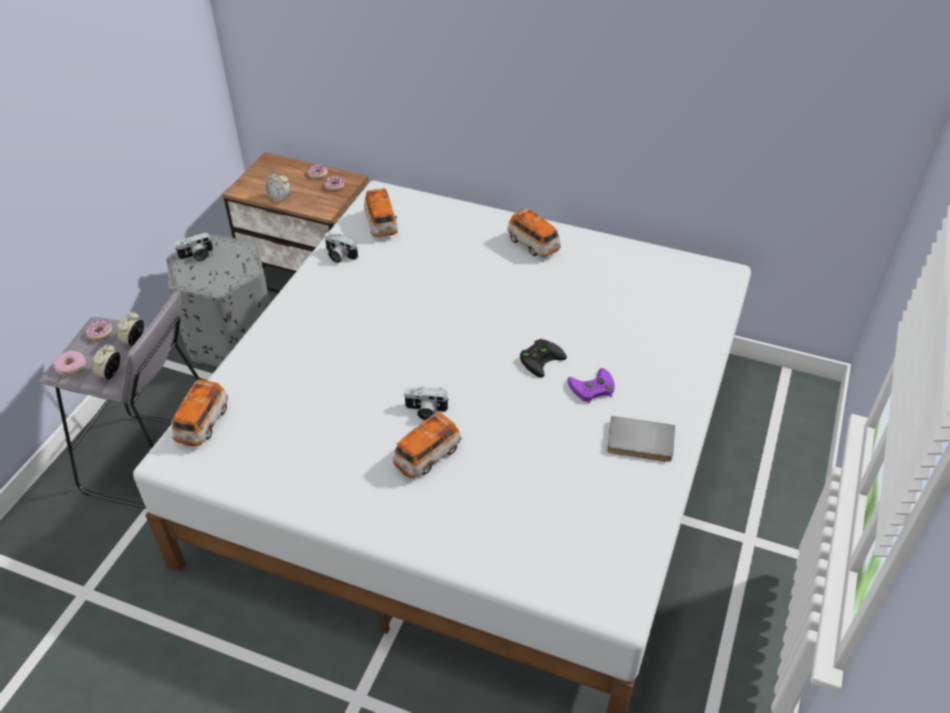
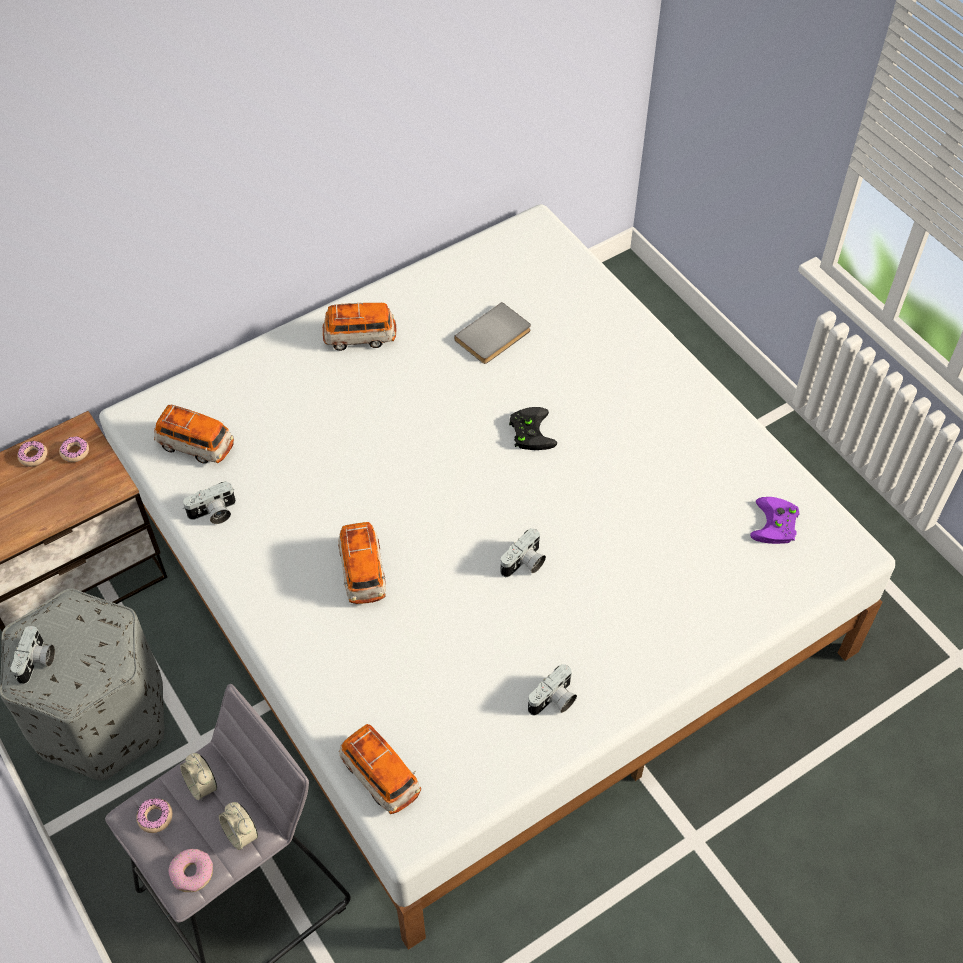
camera: 55 degrees left, 10 degrees up
alarm clock [265,171,291,202] -> none
toy car [393,412,462,478] -> toy car moved to [338,522,386,604]
purple game controller [567,368,615,403] -> purple game controller moved to [750,497,799,544]
grey book [607,416,675,462] -> grey book moved to [454,302,531,364]
none -> camera [528,664,577,716]

